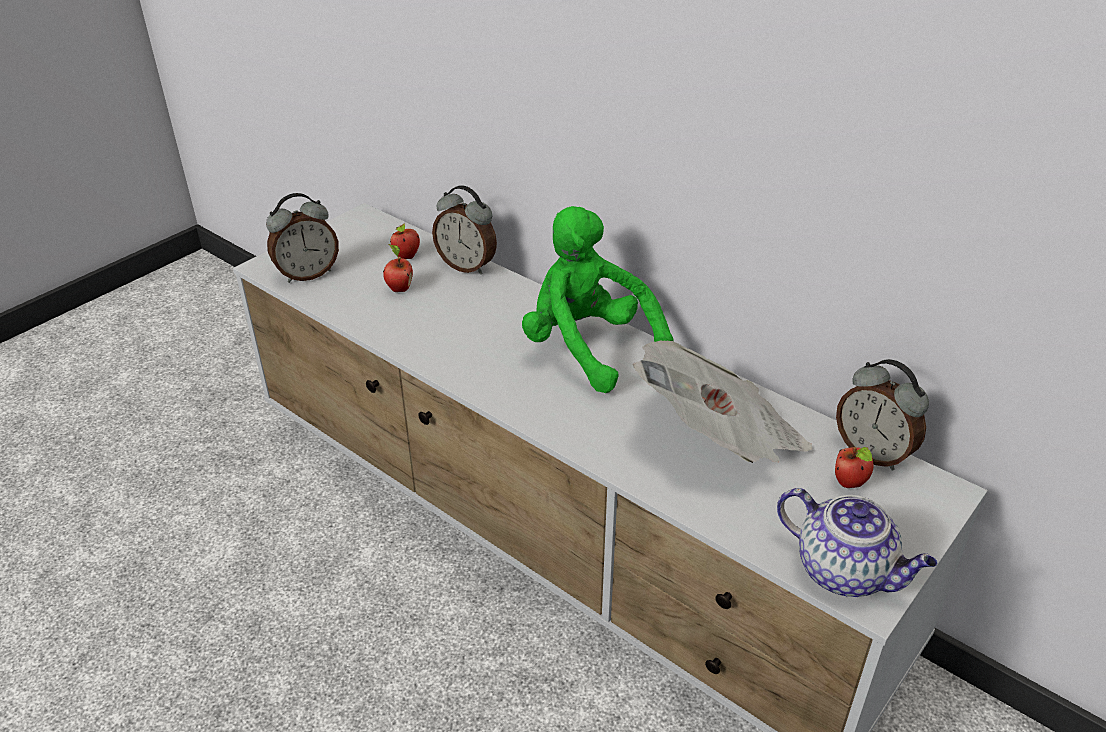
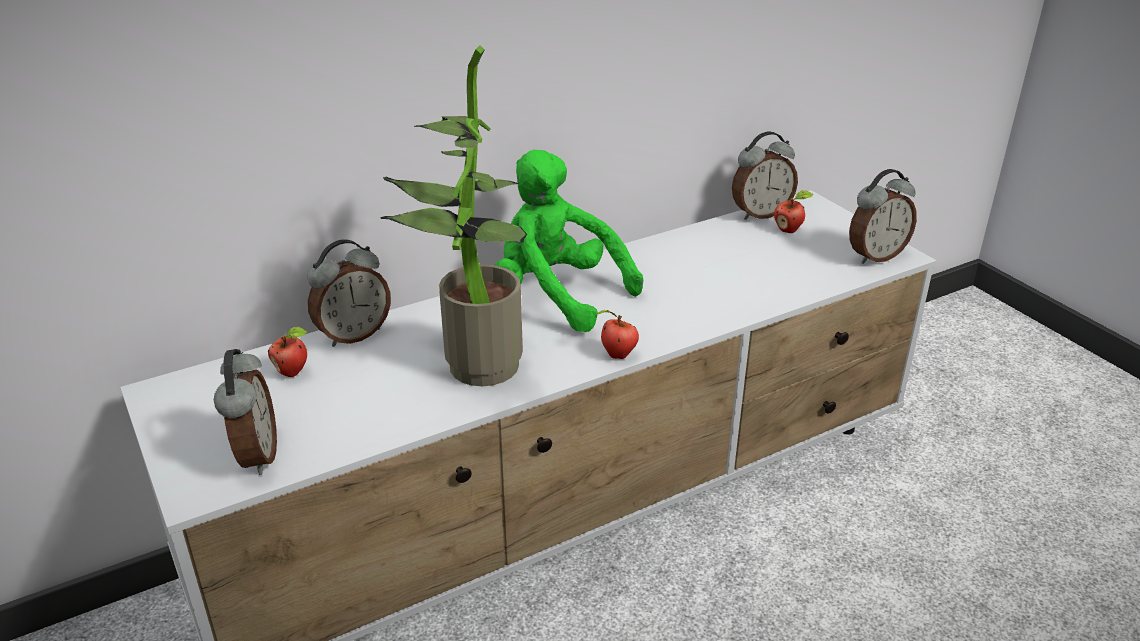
camera: 70 degrees left, 5 degrees down
apple [383,244,413,292] -> apple moved to [597,310,639,359]
green plush toy [522,206,674,393] -> green plush toy turned 60 degrees clockwise [495,150,643,332]
newspaper [633,340,812,463] -> none
teapot [777,488,937,597] -> alarm clock [849,169,917,264]
none -> potted plant [380,45,527,386]

